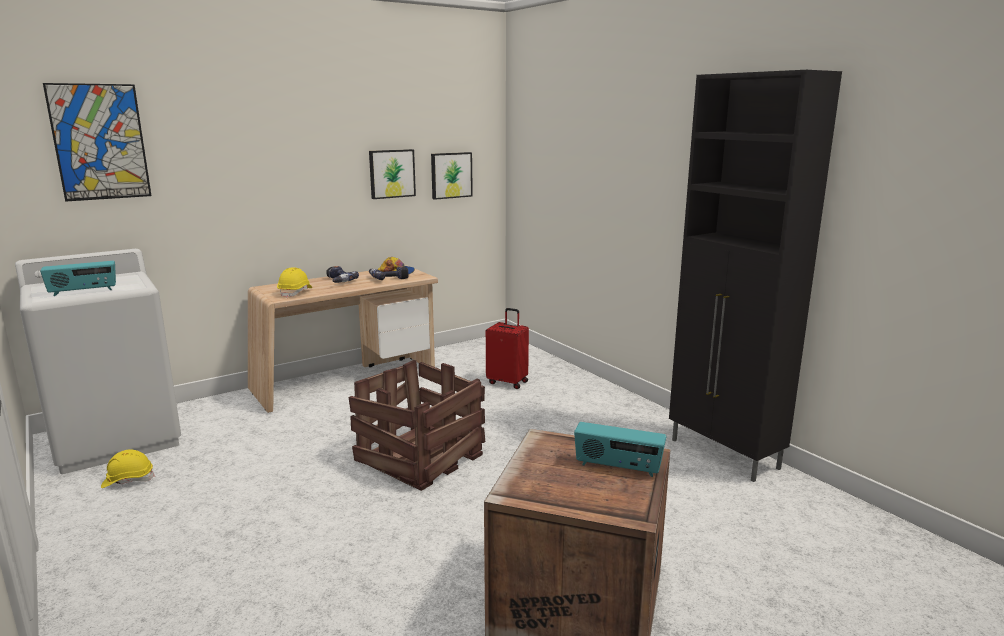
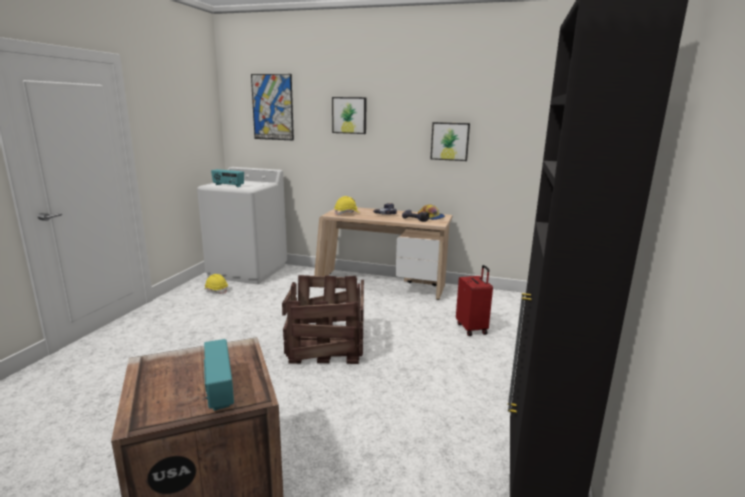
camera: 50 degrees right, 0 degrees up
picture [431,152,473,200] -> picture moved to [332,97,367,134]

